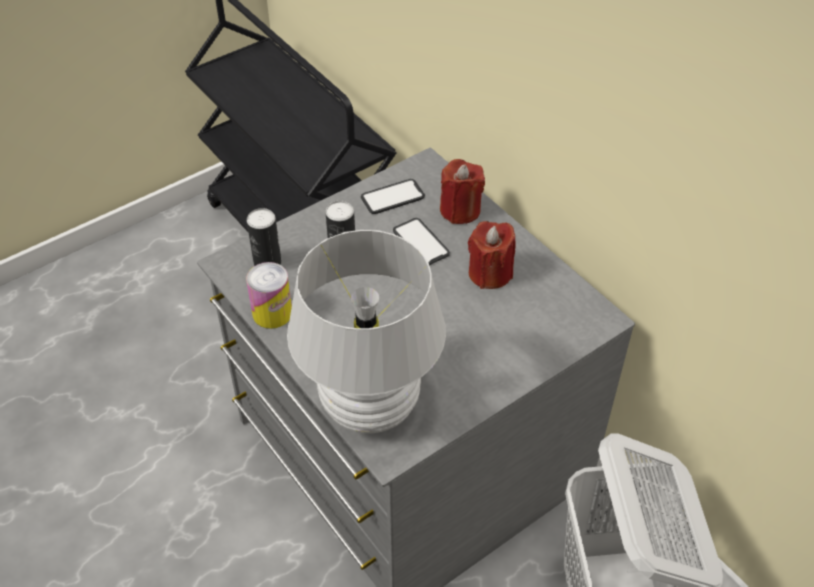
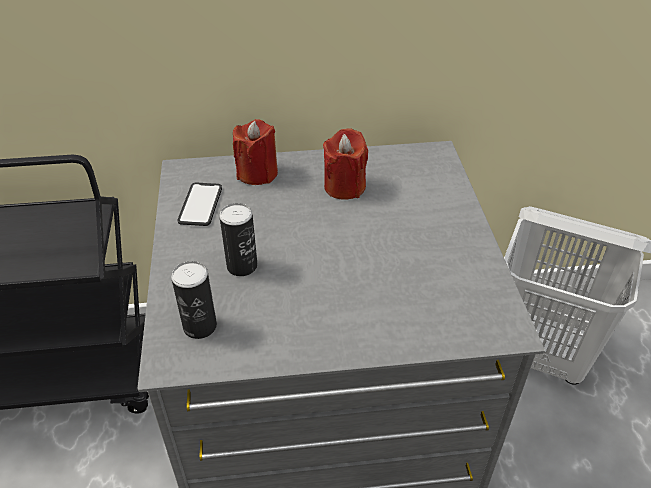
camera: 60 degrees left, 5 degrees down
can [246,262,292,329] -> none
white table lamp [287,230,446,433] -> none
phone [393,218,450,265] -> none

